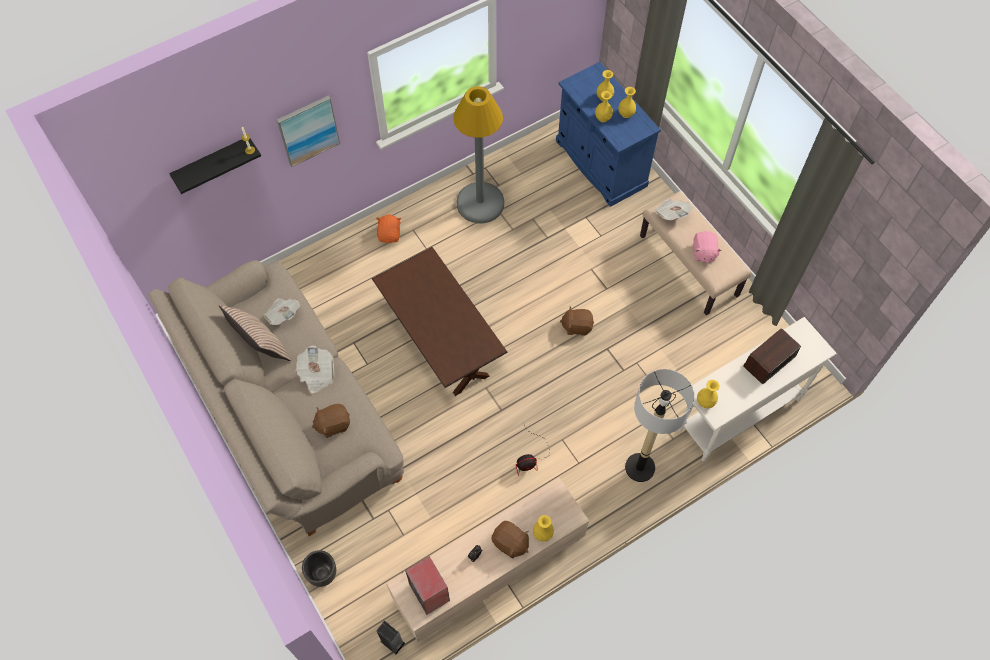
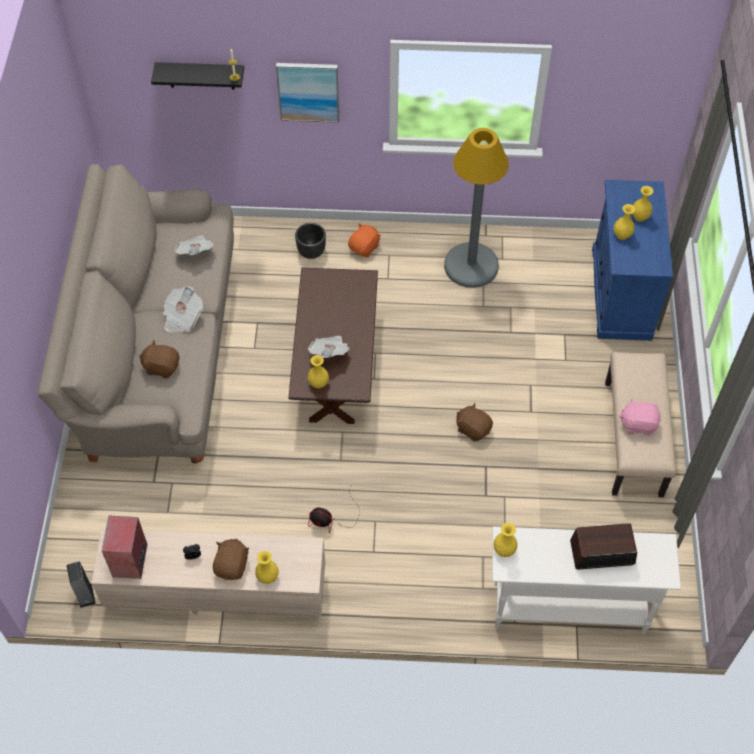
camera: 35 degrees right, 5 degrees down
pillow [219,304,292,361] -> none
black planter [302,550,336,587] -> black planter moved to [295,223,326,259]
brown plush toy [491,521,529,559] -> brown plush toy turned 150 degrees counterclockwise [213,539,250,580]
yellow vase [618,87,636,118] -> yellow vase moved to [308,355,329,388]
floor lamp [625,369,694,482] -> none
newspaper [655,198,693,220] -> newspaper moved to [308,336,350,358]
pink plush toy [693,231,722,263] -> pink plush toy turned 60 degrees clockwise [619,398,661,435]

